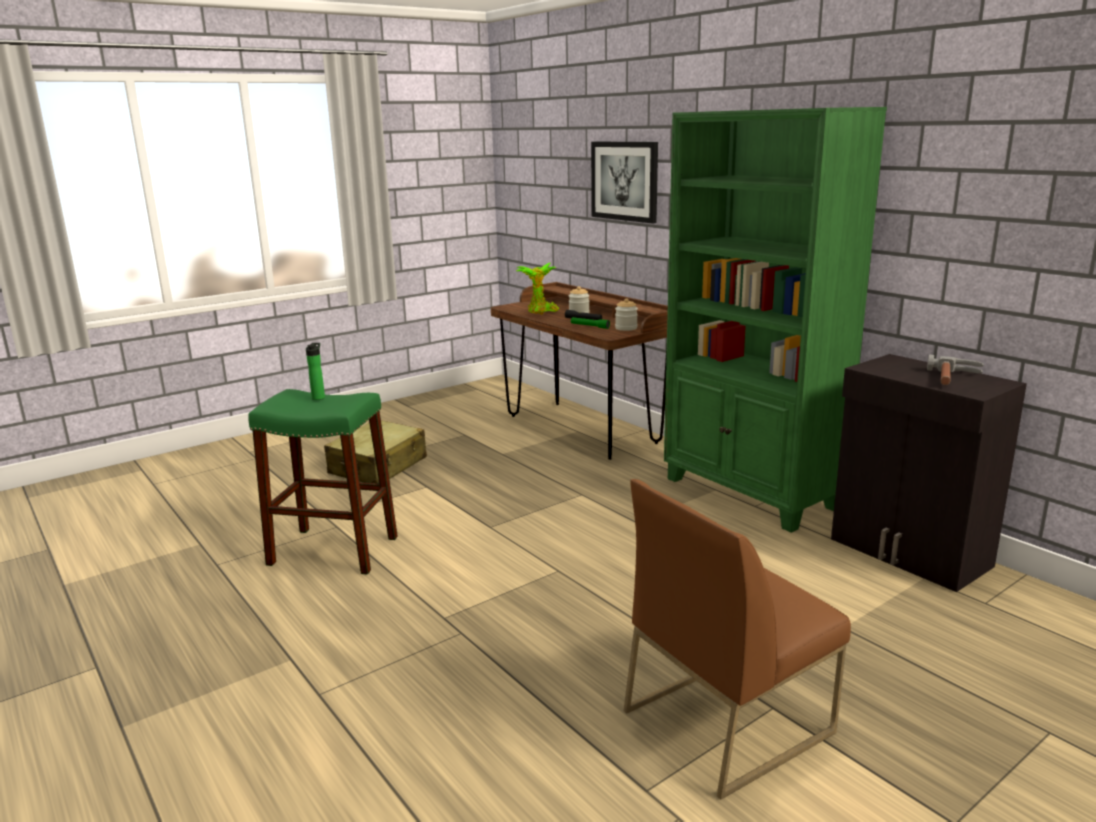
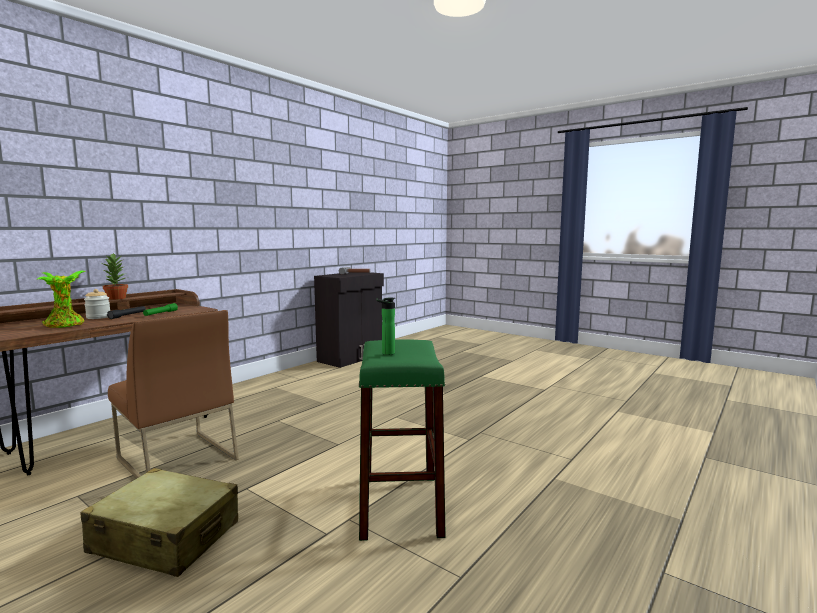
camera: 105 degrees left, 10 degrees down
picture [591,142,658,224] -> none
jar [615,298,638,331] -> none
brown chair [624,479,851,800] -> brown chair moved to [108,310,239,479]
green bookcase [664,107,887,533] -> none
none -> potted plant [103,253,128,300]

